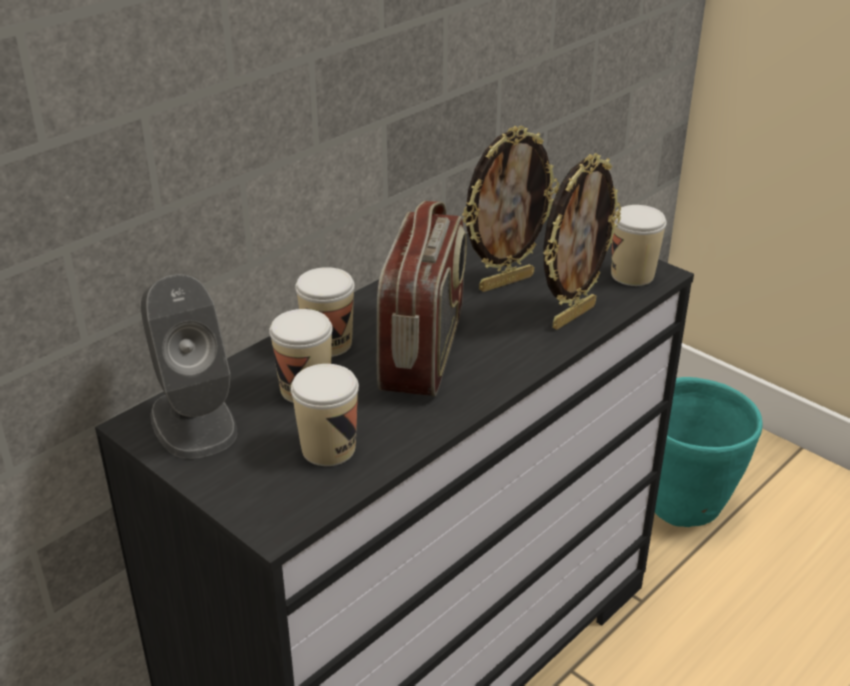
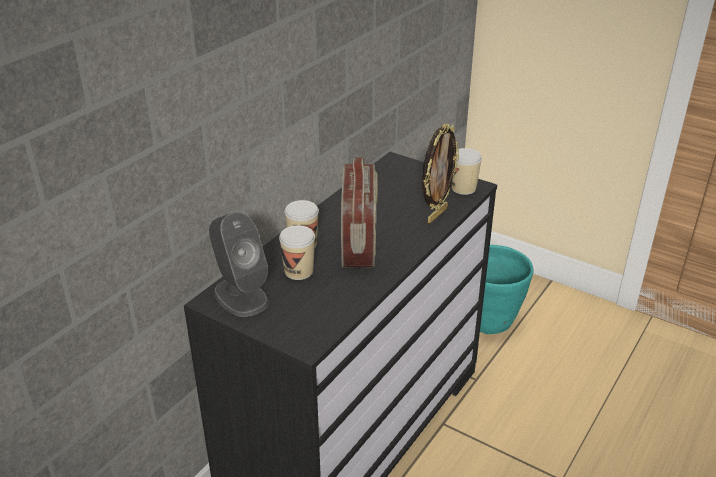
camera: 10 degrees left, 0 degrees up
cup [291,364,359,466] -> none
picture frame [462,126,559,292] -> none

